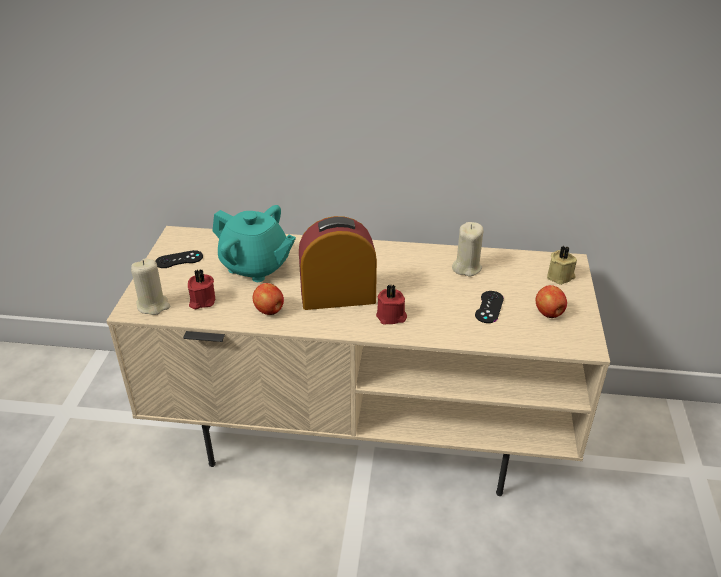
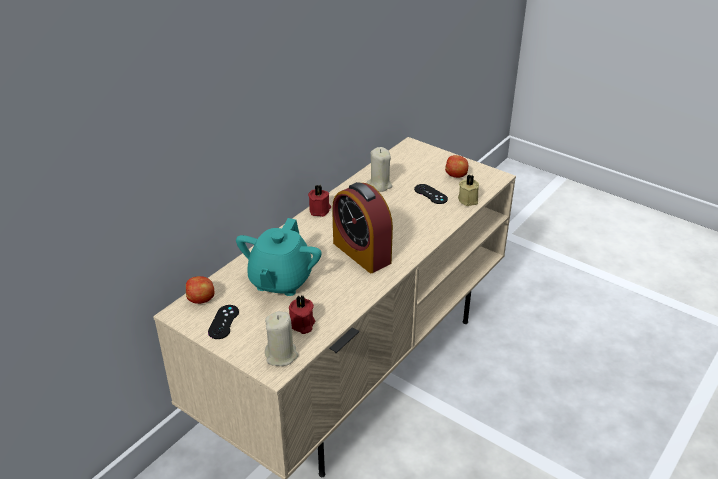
camera: 60 degrees left, 0 degrees up
turquoise teapot [213,205,296,282] -> turquoise teapot turned 135 degrees clockwise [236,218,321,296]
apple [253,283,284,315] -> apple moved to [186,276,215,304]
alarm clock [299,216,377,310] -> alarm clock turned 60 degrees counterclockwise [332,182,393,273]
red candle [376,285,407,325] -> red candle moved to [308,185,331,217]
beige candle [547,246,577,285] -> beige candle moved to [458,175,479,206]

